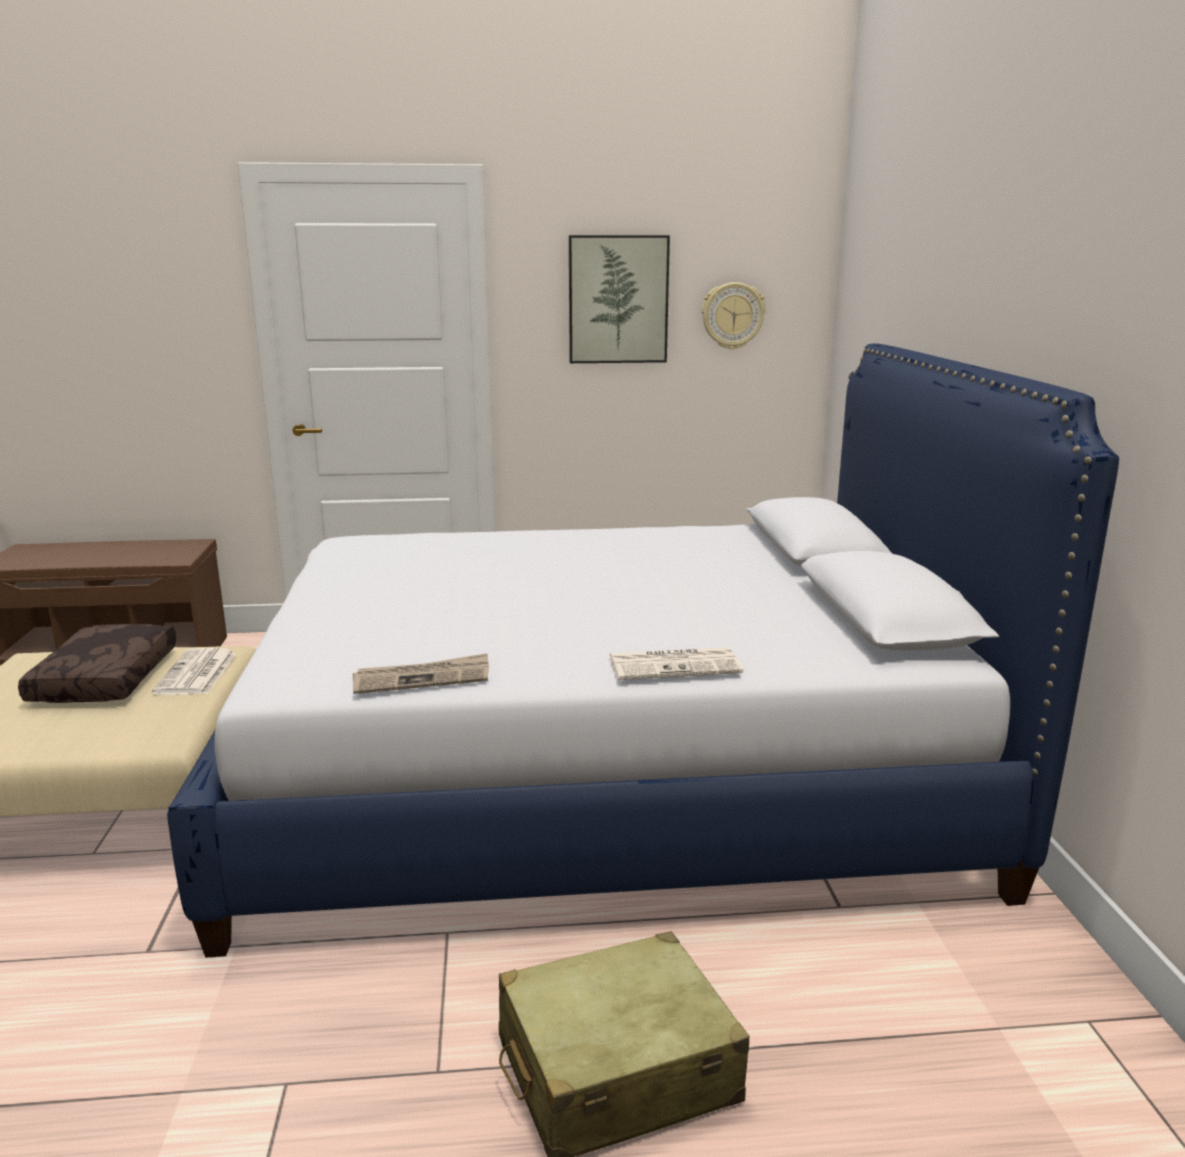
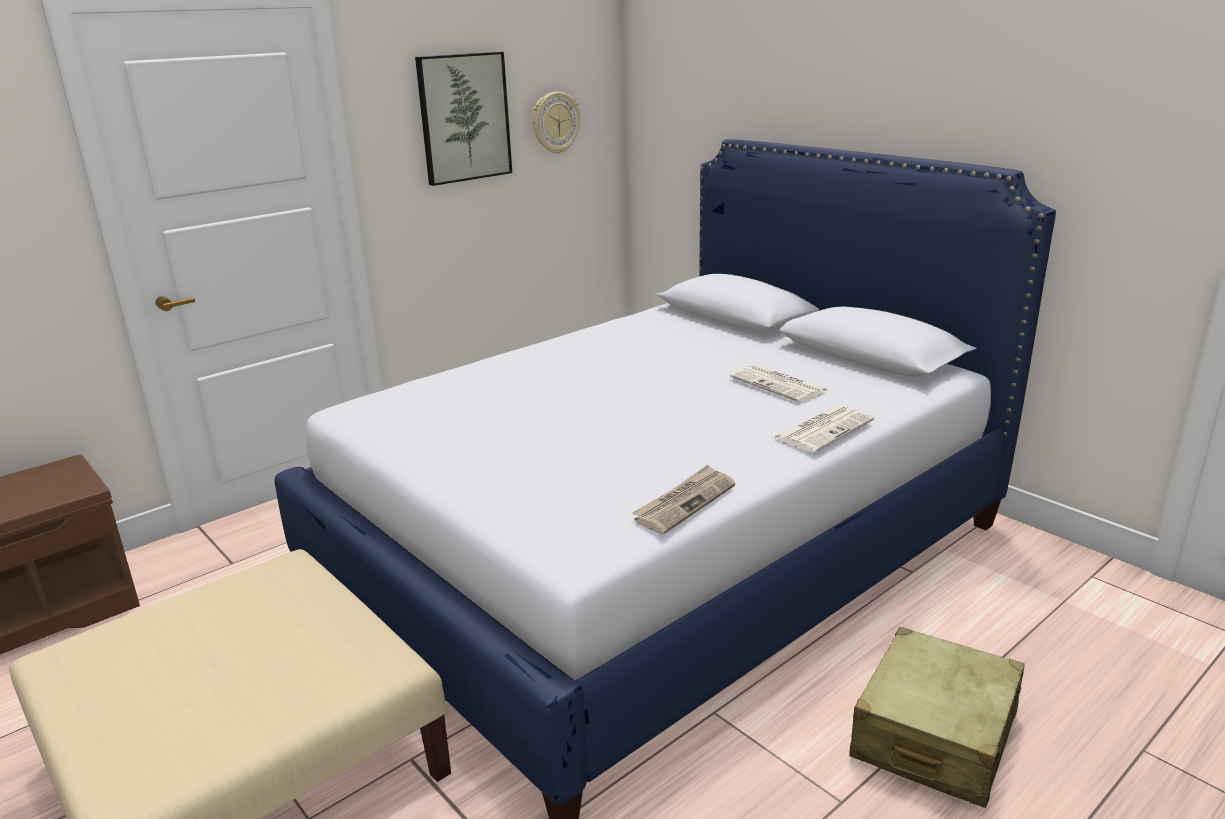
camera: 35 degrees left, 5 degrees up
brown pillow [18,624,176,703] -> none
newspaper [152,648,236,695] -> newspaper moved to [730,364,830,403]

